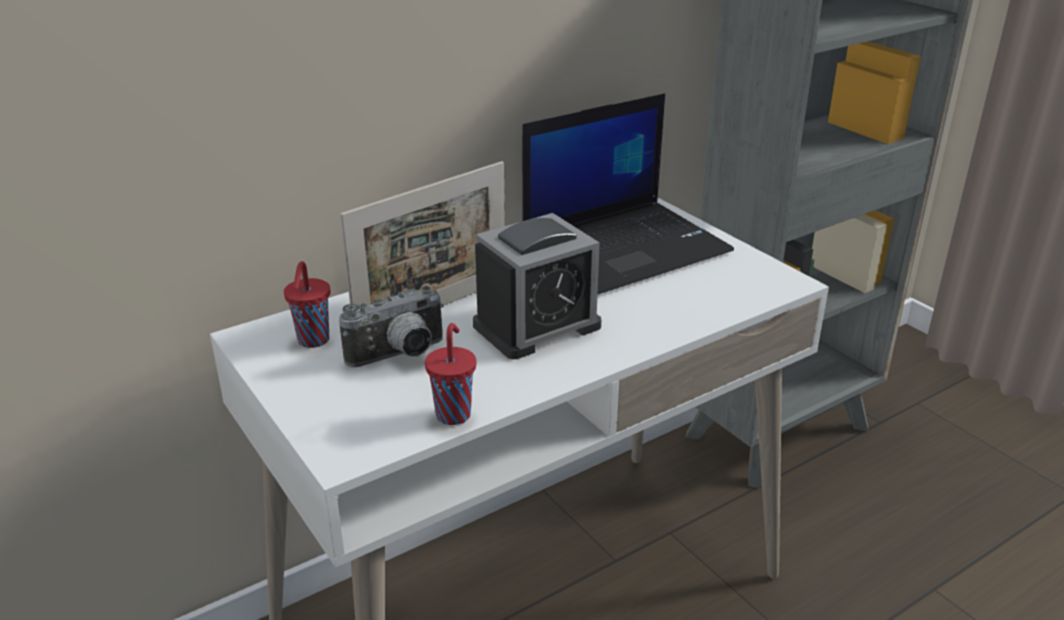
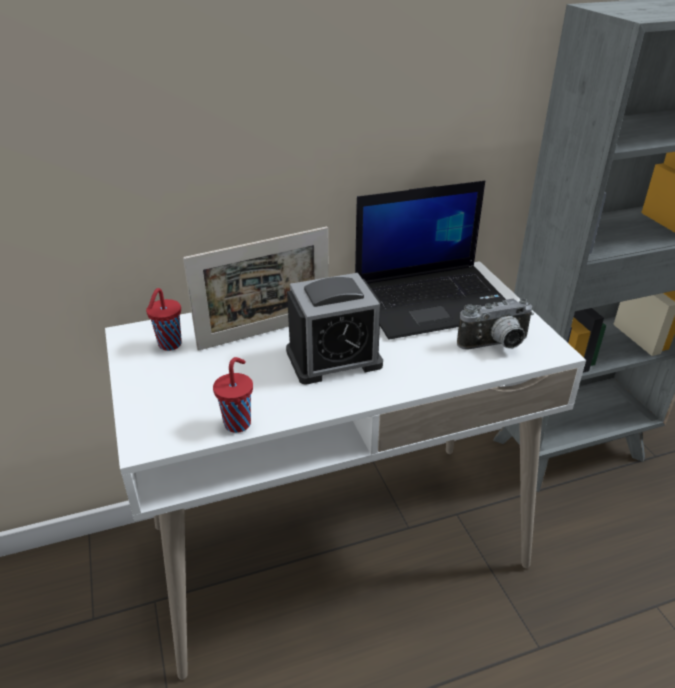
camera: 15 degrees right, 5 degrees up
camera [339,286,444,367] -> camera moved to [457,298,534,350]

